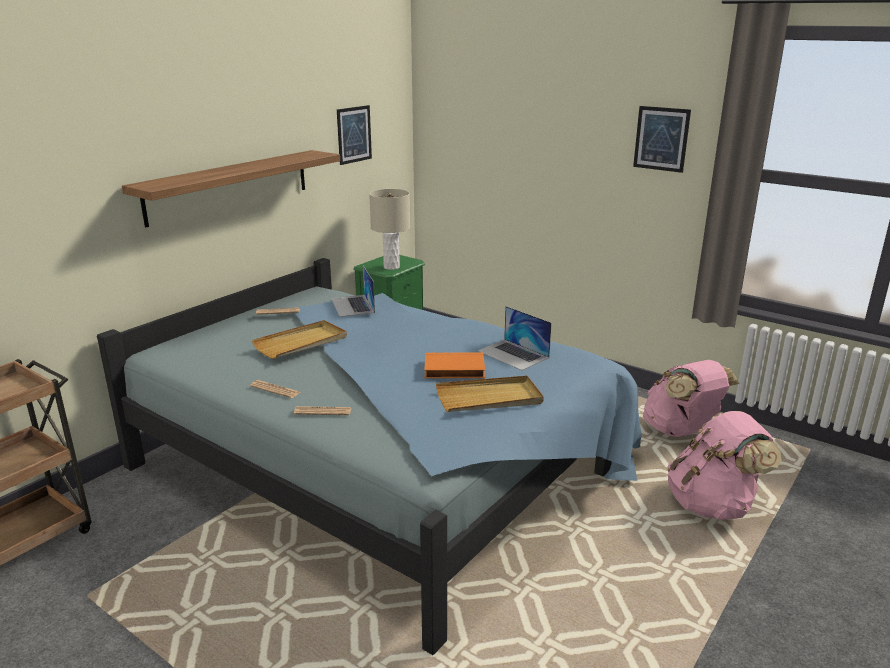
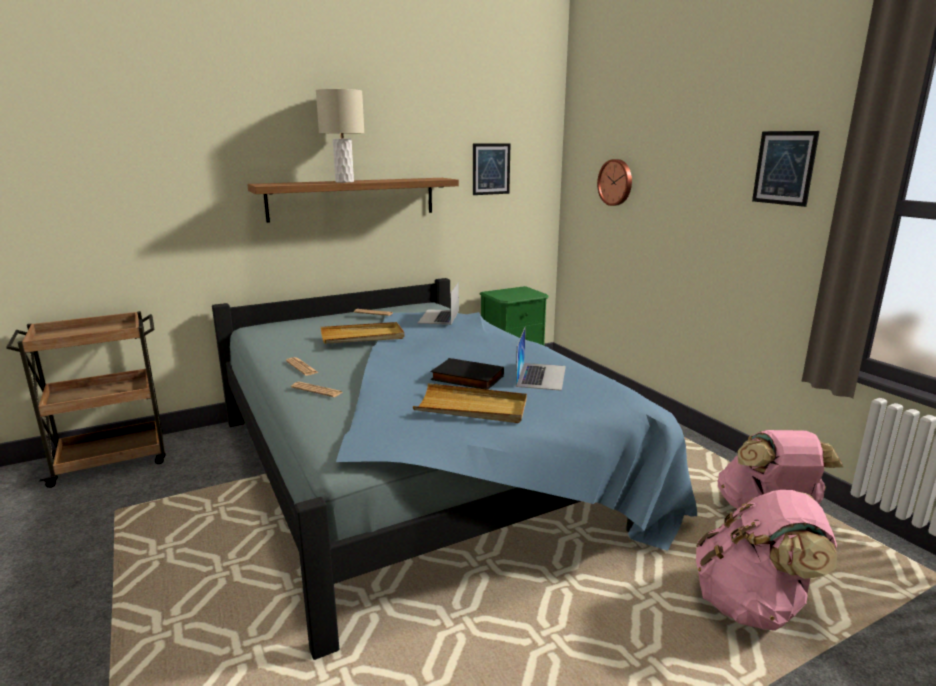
camera: 25 degrees right, 5 degrees down
beige table lamp [369,189,410,270] -> beige table lamp moved to [316,89,364,183]
orange book [424,353,485,378] -> black book [431,358,504,390]
laptop [478,306,552,371] -> laptop turned 150 degrees counterclockwise [516,326,566,391]
none -> wall clock [597,159,632,206]

